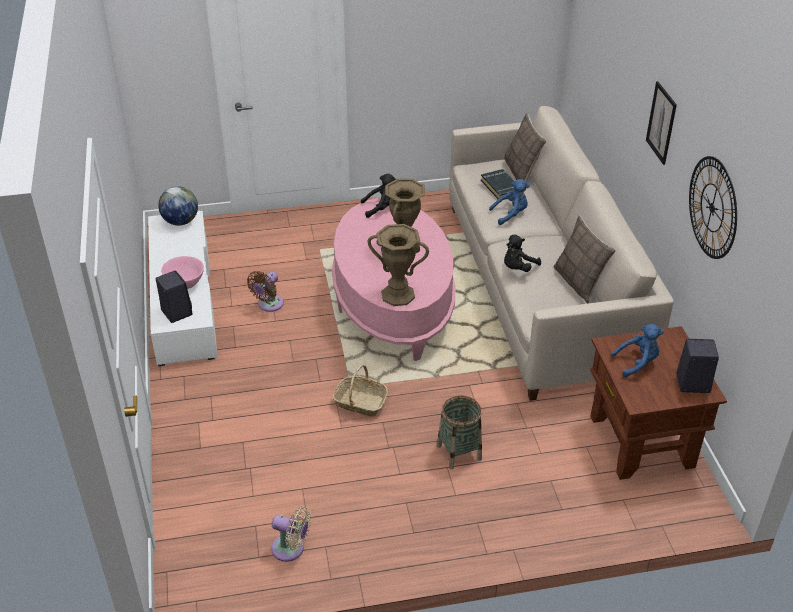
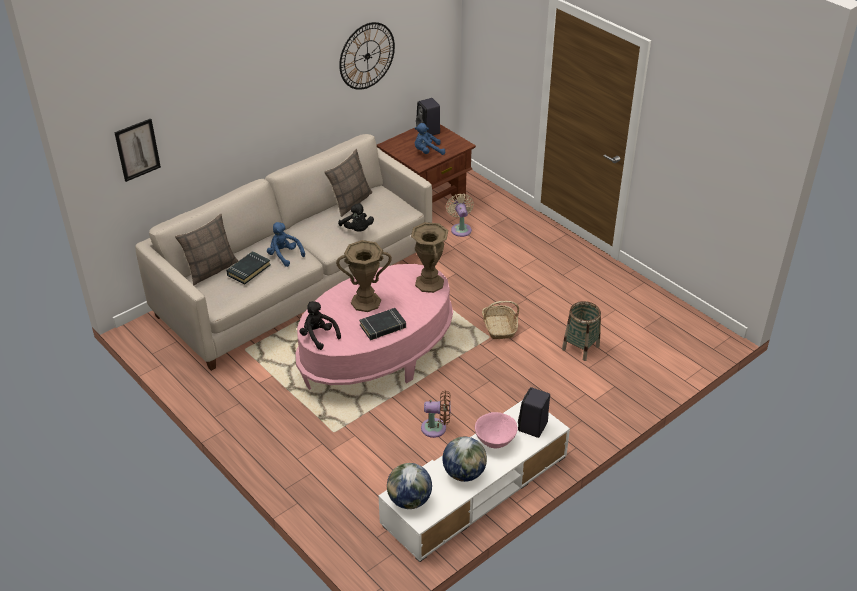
camera: 120 degrees left, 0 degrees up
beige fan [271,506,311,562] -> beige fan moved to [446,193,474,237]
basket [437,396,482,469] -> basket moved to [562,301,601,361]
black plush toy [504,235,541,272] -> black plush toy turned 45 degrees clockwise [338,203,374,232]
blue plush toy [611,324,664,377] -> blue plush toy turned 60 degrees counterclockwise [414,123,445,155]
picture [646,81,677,165] -> picture moved to [114,118,161,182]
none -> black book [359,308,406,340]
none -> globe [442,437,487,482]

